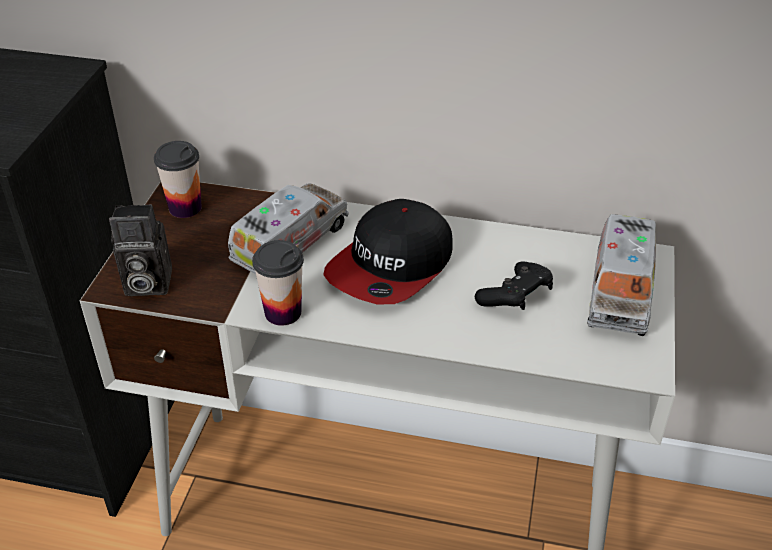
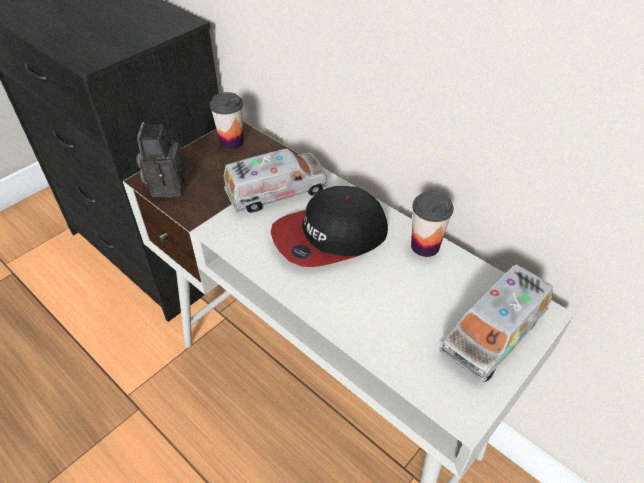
camera: 30 degrees right, 5 degrees up
camera [109,204,172,296] -> camera turned 60 degrees clockwise [136,122,186,197]
cup [252,240,304,326] -> cup moved to [411,191,454,257]
black game controller [475,262,553,310] -> none

